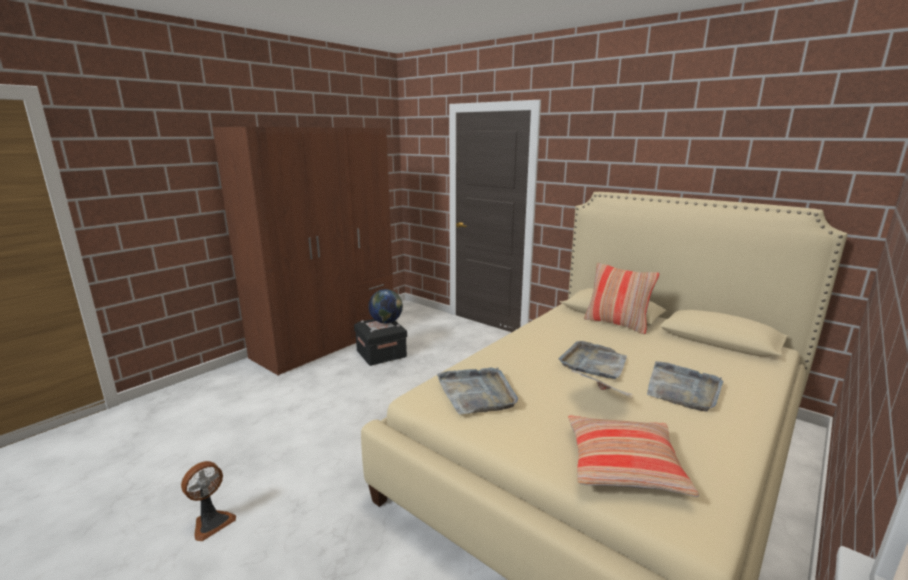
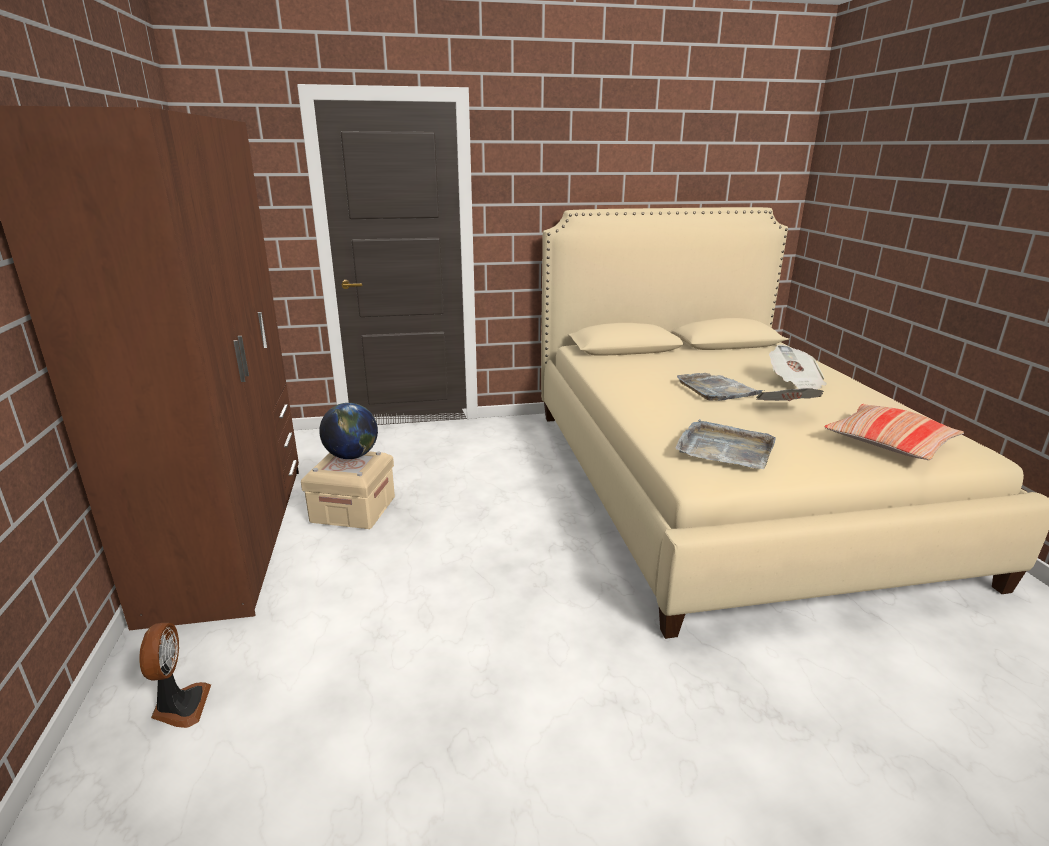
camera: 50 degrees left, 5 degrees up
fan [181,461,236,541] -> fan moved to [139,623,211,728]
black storage box [354,319,407,366] -> beige storage box [301,451,395,529]
pillow [584,263,659,334] -> none
grey tray [647,361,723,412] -> newspaper [769,344,827,389]

